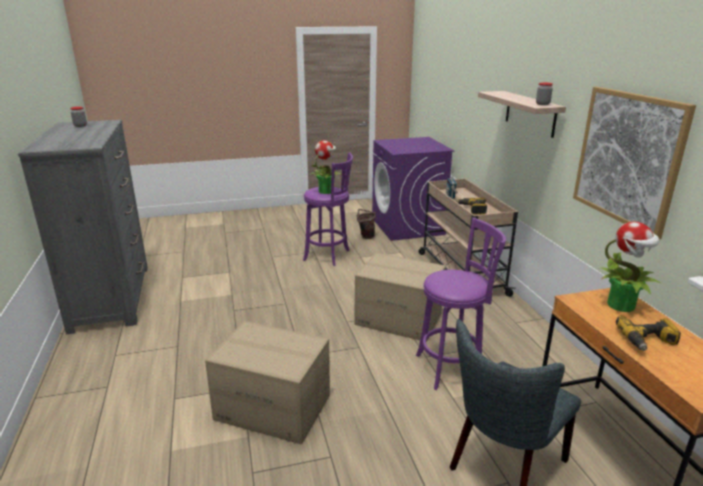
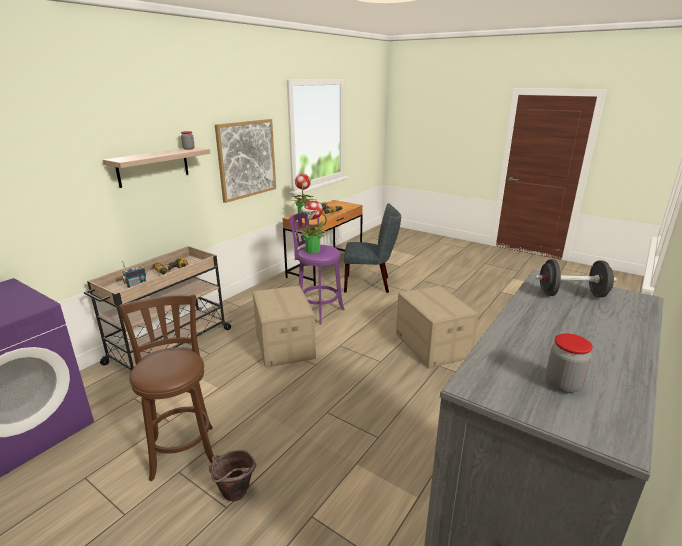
camera: 130 degrees left, 0 degrees up
purple stool [303,152,353,266] -> brown stool [118,294,214,481]
potted plant [310,140,342,194] -> potted plant moved to [295,200,328,253]
brown bucket [357,209,376,239] -> brown bucket moved to [209,450,257,501]
none -> black dumbbell [535,259,617,297]

